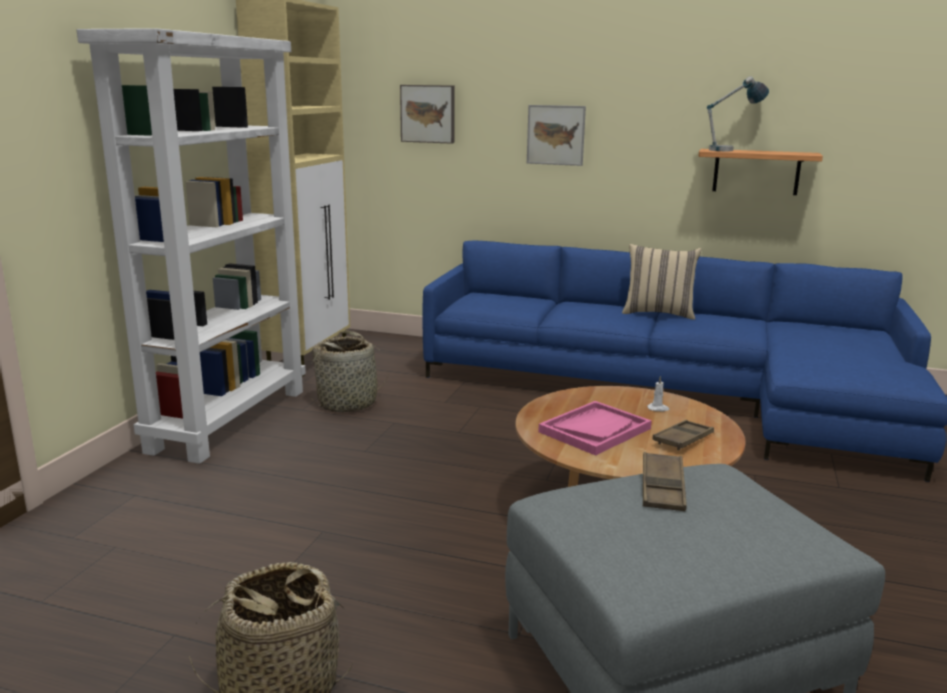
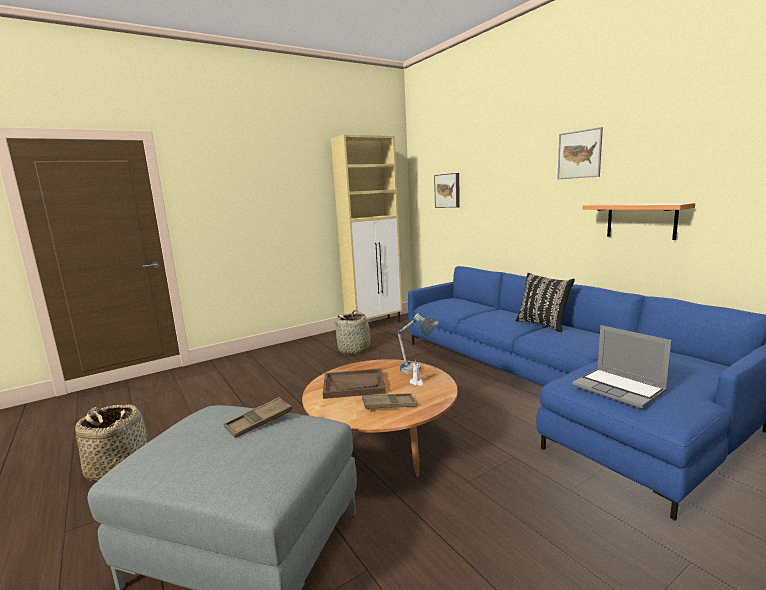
camera: 40 degrees right, 5 degrees down
white bookcase [77,28,306,464] -> none
picture [527,105,586,166] -> picture moved to [557,127,603,179]
pink tray [538,401,652,456] -> brown tray [323,368,386,399]
beige pillow [622,244,701,320] -> black pillow [516,273,575,332]
table lamp [707,76,769,151] -> table lamp moved to [397,313,439,374]
none -> laptop [573,325,671,408]

